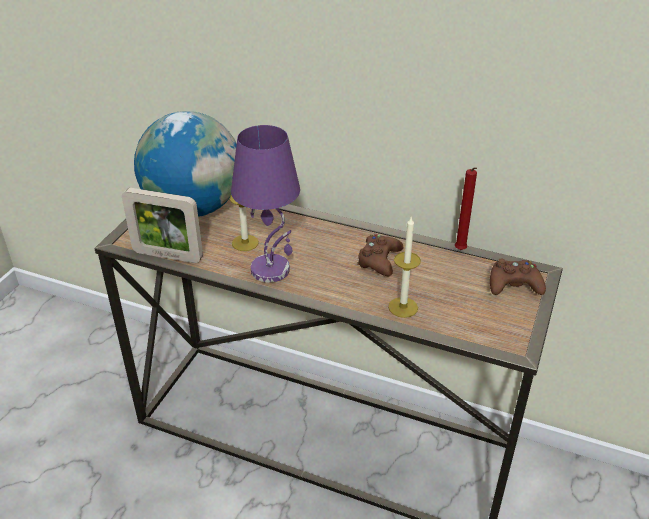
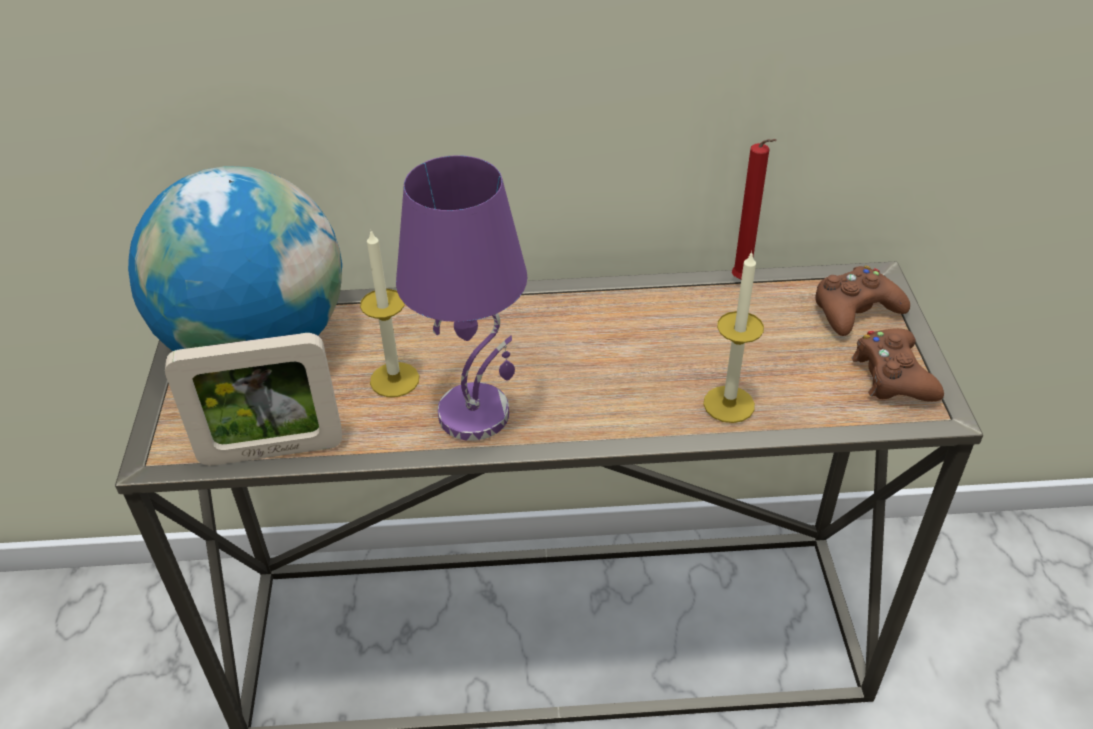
camera: 25 degrees left, 5 degrees up
brown game controller [357,234,403,276] -> brown game controller moved to [852,328,944,402]

